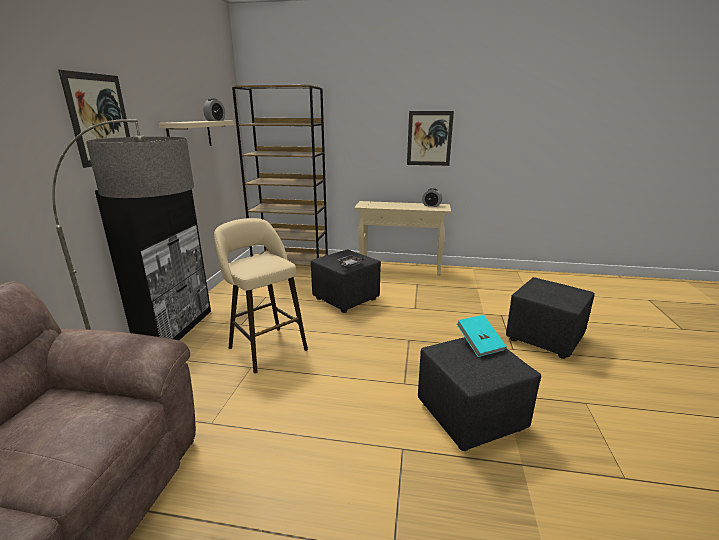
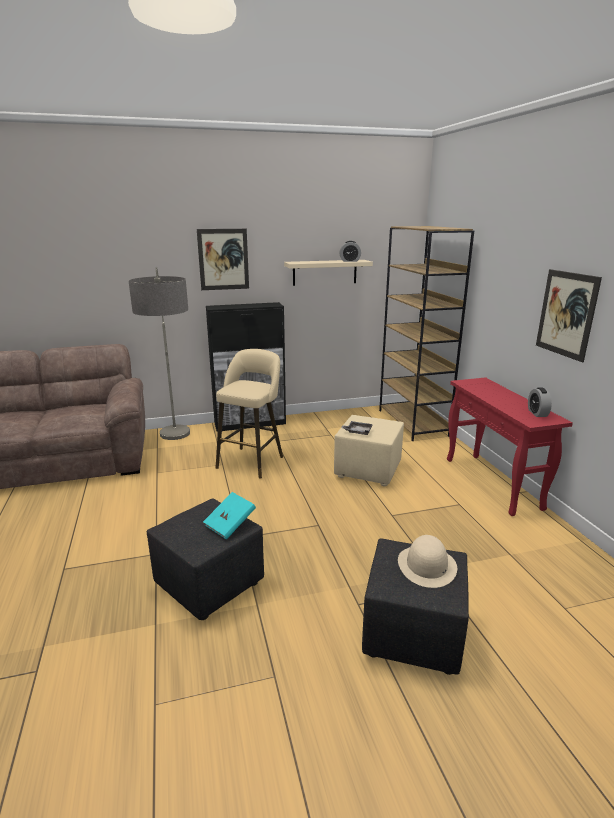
camera: 65 degrees right, 0 degrees up
black ottoman [311,249,381,313] -> beige ottoman [334,415,404,486]
beige console table [354,201,451,276] -> red console table [447,377,573,516]
none -> beige hat [398,535,457,588]

